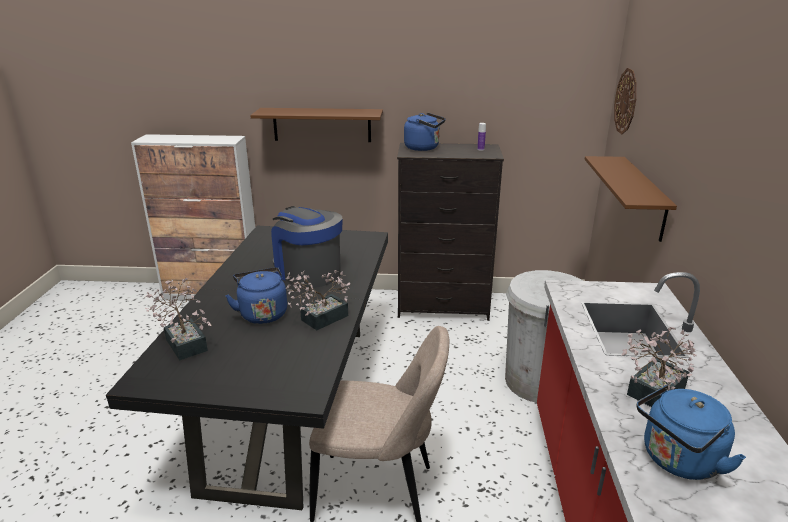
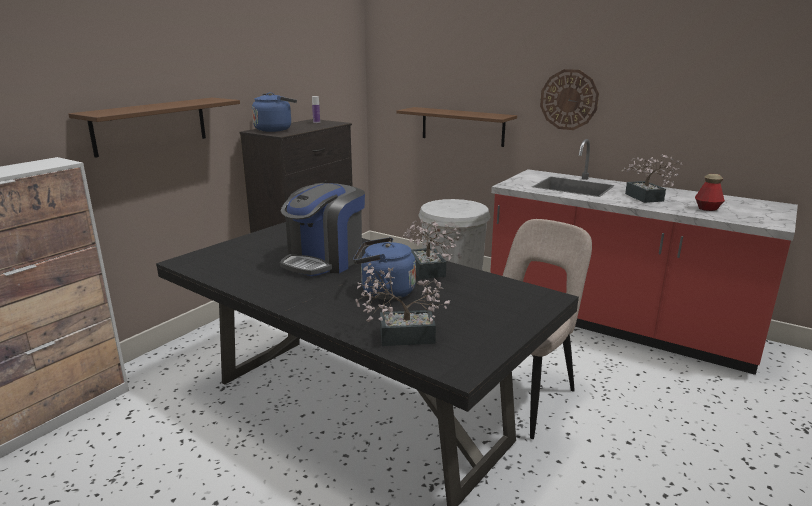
camera: 60 degrees left, 5 degrees down
coffee machine [271,206,342,288] -> coffee machine turned 45 degrees counterclockwise [280,183,365,276]
wall clock [614,68,637,134] -> wall clock moved to [540,69,599,130]
blue kettle [637,385,746,480] -> bottle [695,174,725,211]

